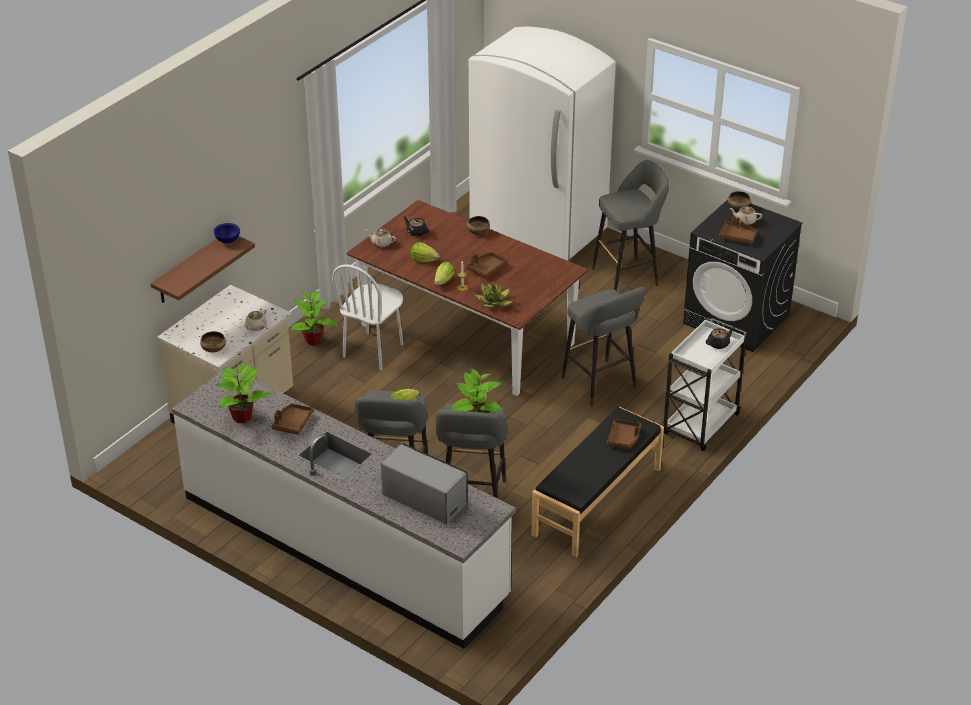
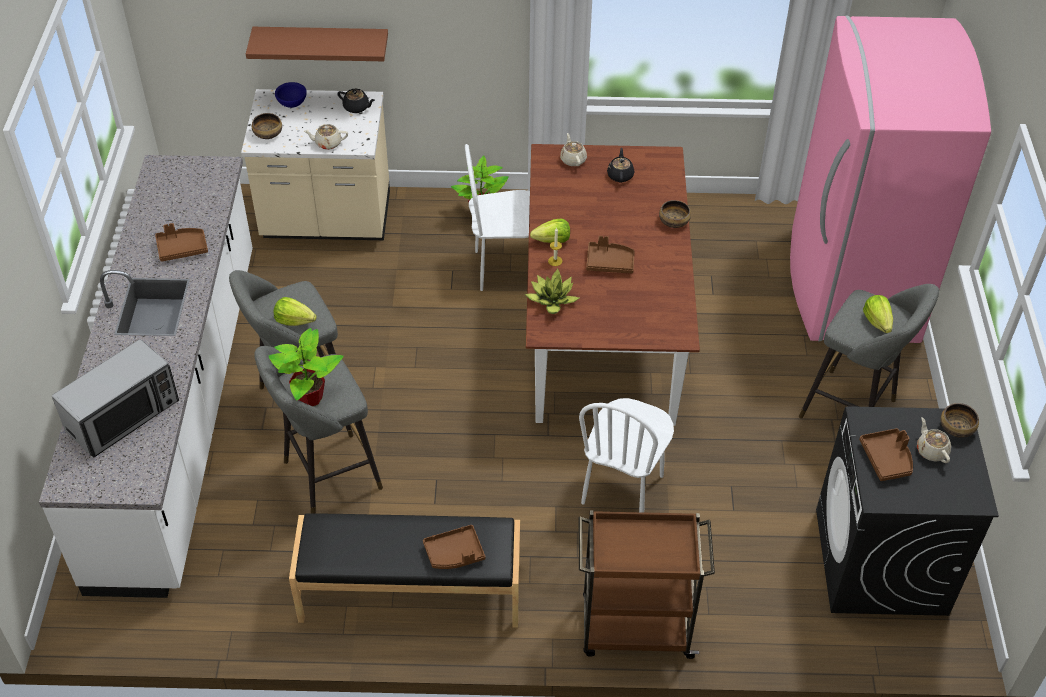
camera: 55 degrees right, 10 degrees up
blue bowl [214,223,240,243] -> blue bowl moved to [275,82,307,108]
potted plant [217,363,271,423] -> none
microwave [381,443,468,524] -> microwave turned 45 degrees clockwise [52,339,179,457]
lettuce [411,242,440,262] -> lettuce moved to [863,295,893,333]
white fridge [469,27,616,261] -> pink fridge [790,16,991,343]
grey stool [561,287,645,407] -> white chair [579,398,674,513]
white cart [663,318,747,451] -> brown cart [578,510,715,659]
black teapot [706,327,735,349] -> black teapot moved to [337,89,375,113]

